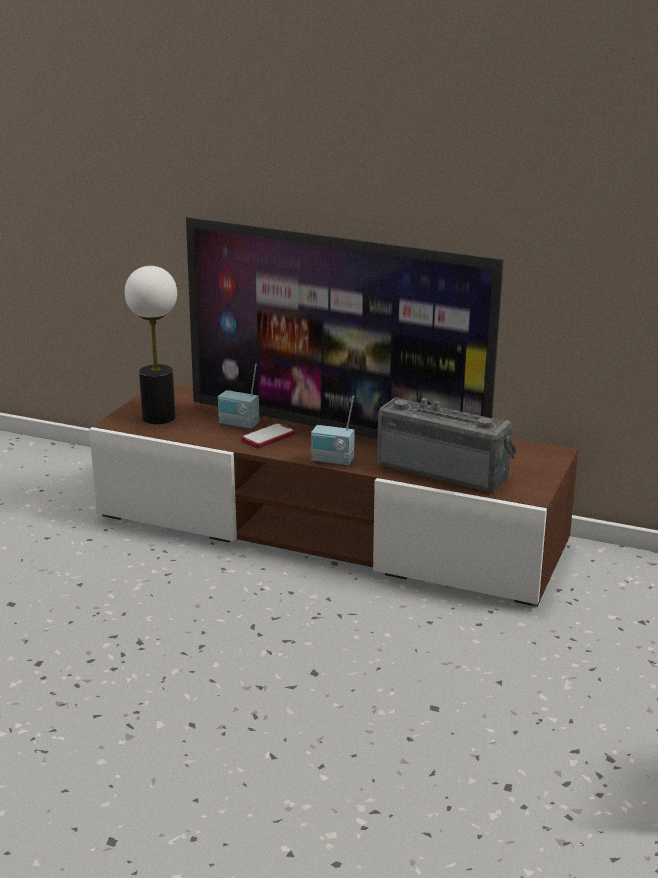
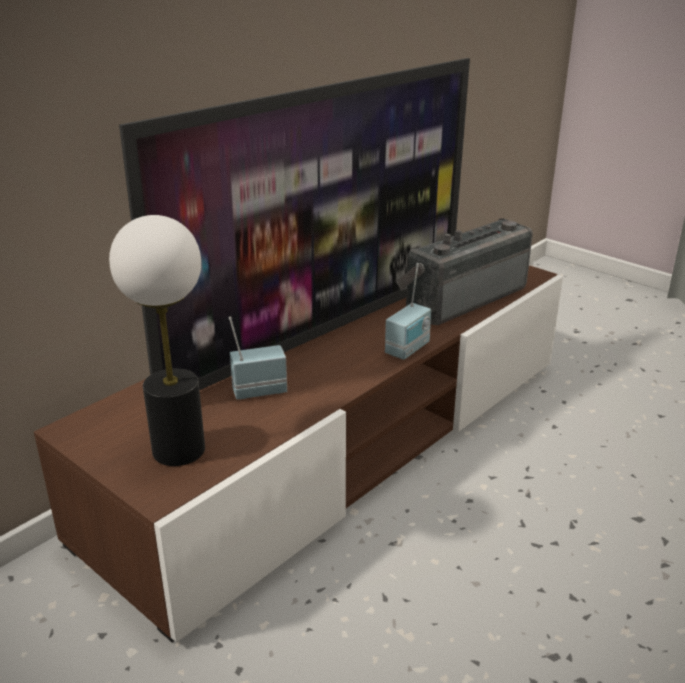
camera: 70 degrees left, 5 degrees up
radio [218,364,259,429] -> radio turned 150 degrees counterclockwise [229,316,287,400]
phone [241,423,295,449] -> none

